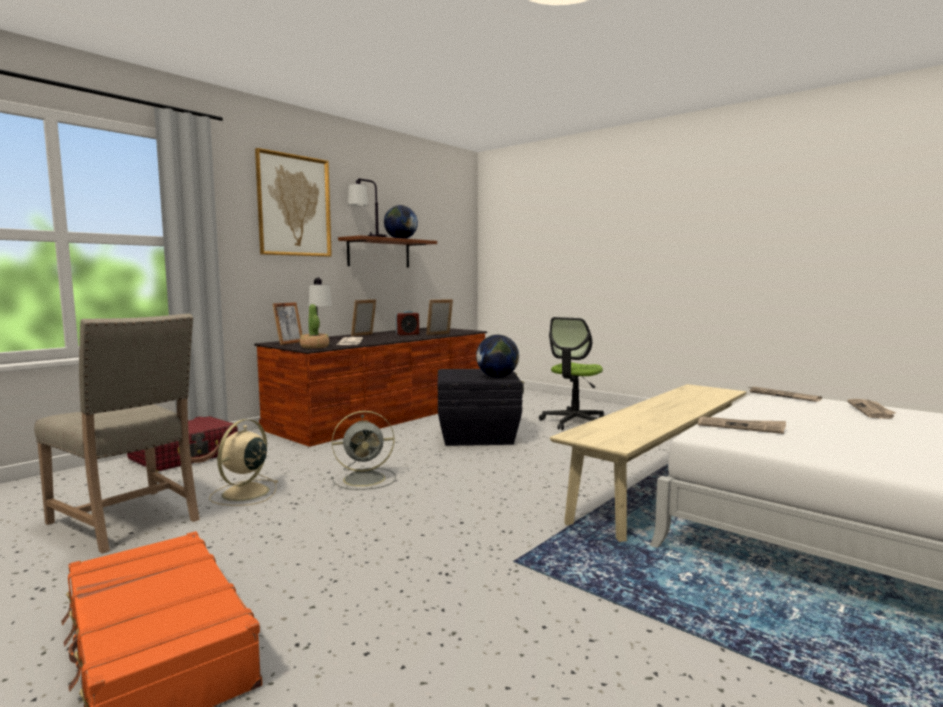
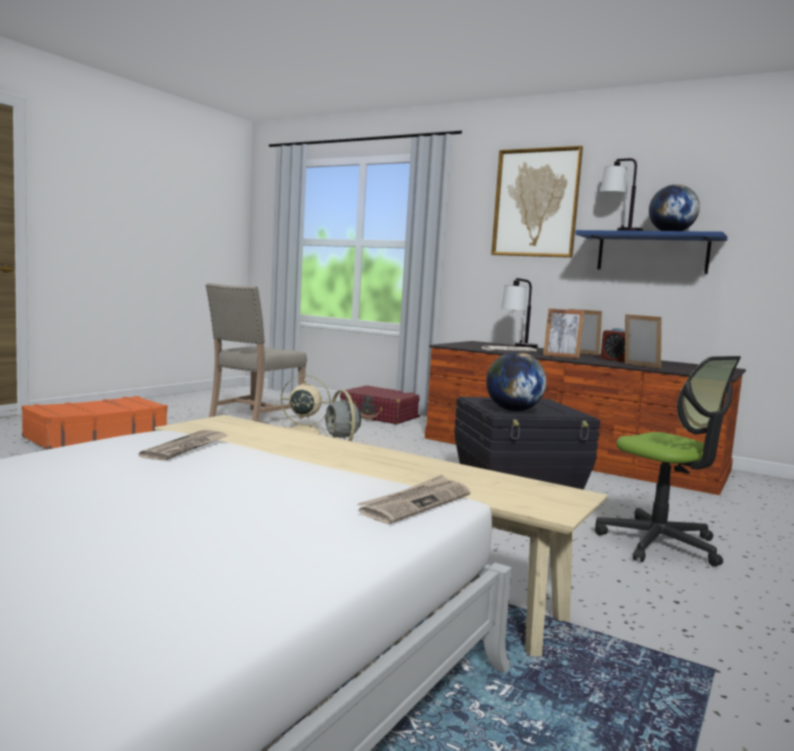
camera: 80 degrees right, 0 degrees up
picture frame [273,302,302,345] -> picture frame moved to [543,308,584,359]
potted plant [300,304,329,349] -> none
brown shelf [338,235,437,267] -> blue shelf [575,230,728,274]
office chair [539,317,605,430] -> office chair turned 150 degrees counterclockwise [595,356,741,567]
newspaper [847,399,896,419] -> none

